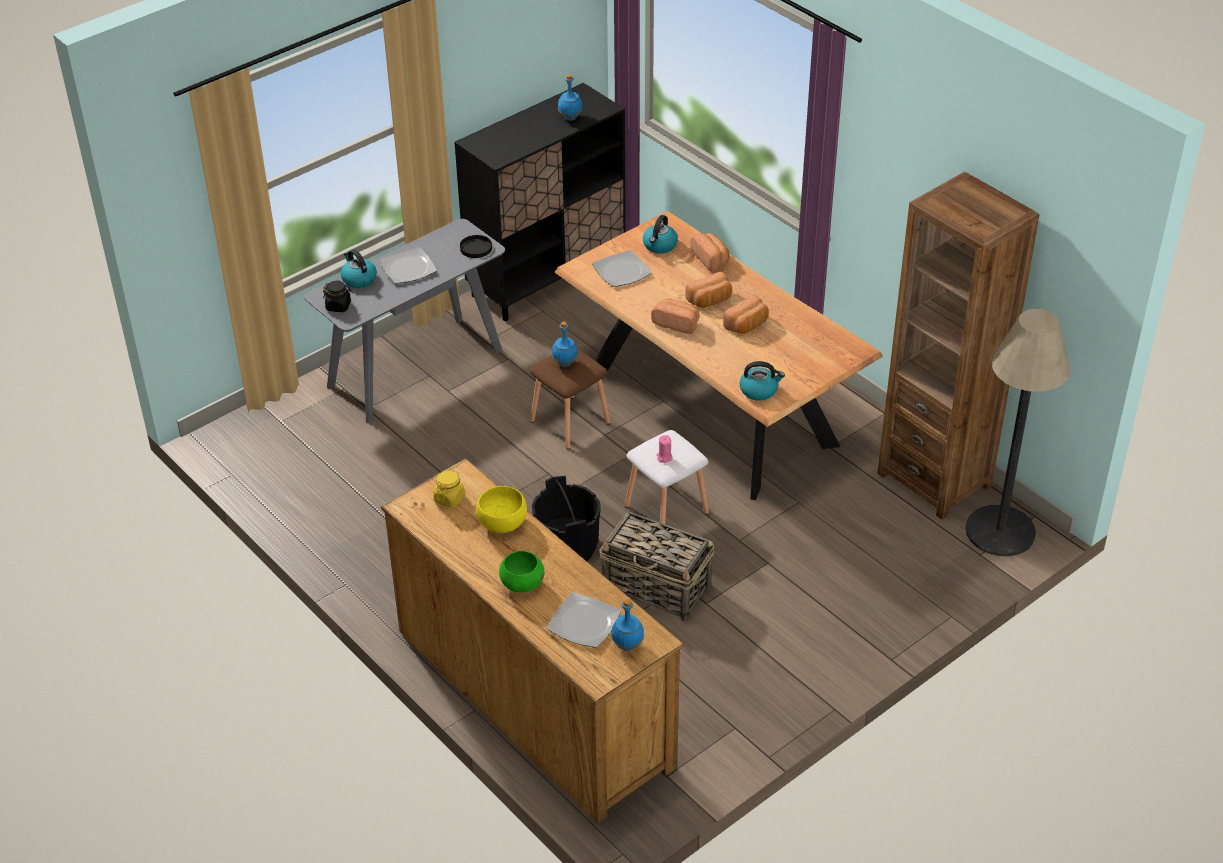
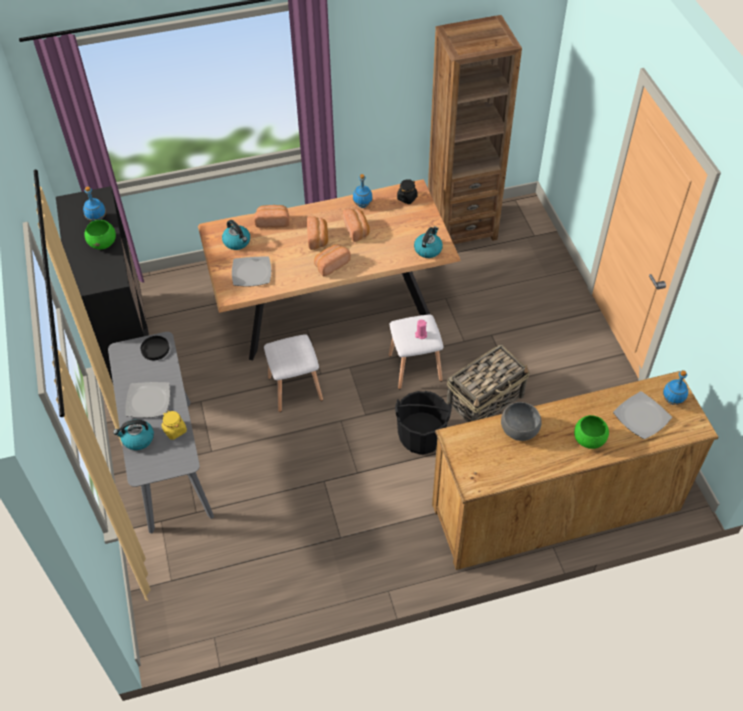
camera: 65 degrees left, 10 degrees up
black jar [323,281,352,312] -> black jar moved to [397,179,417,204]
yellow jar [433,470,465,508] -> yellow jar moved to [161,411,187,440]
yellow bowl [476,486,527,533] -> grey bowl [501,402,542,441]
brown stool [530,349,610,449] -> white stool [264,334,323,412]
blue bottle [552,322,578,367] -> blue bottle moved to [353,174,373,208]
floor lamp [965,309,1070,556] -> none
none -> green bowl [85,220,116,249]

